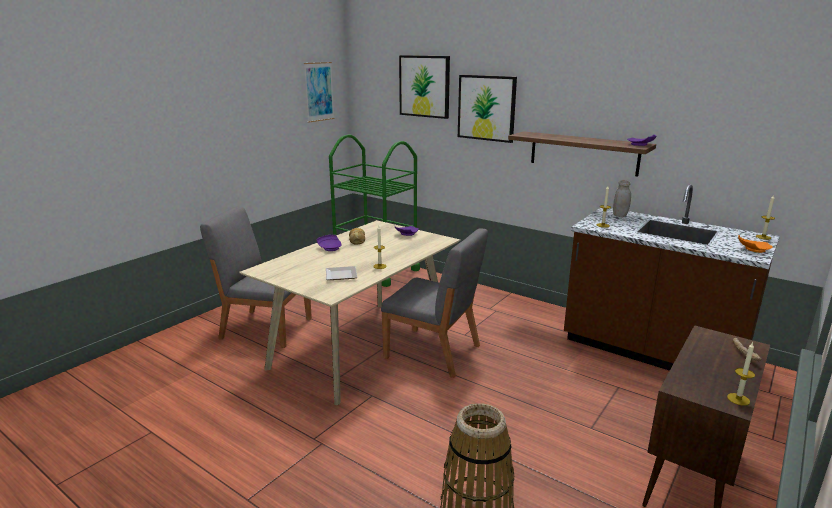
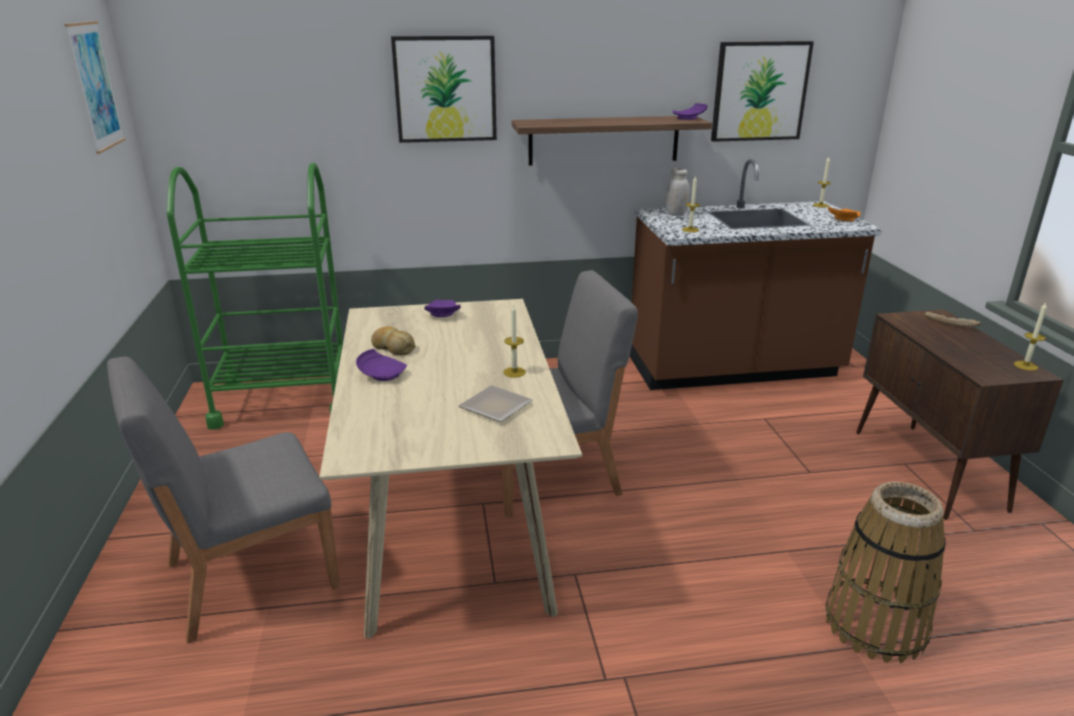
camera: 45 degrees left, 5 degrees up
picture [399,55,450,119] -> picture moved to [711,41,814,142]

